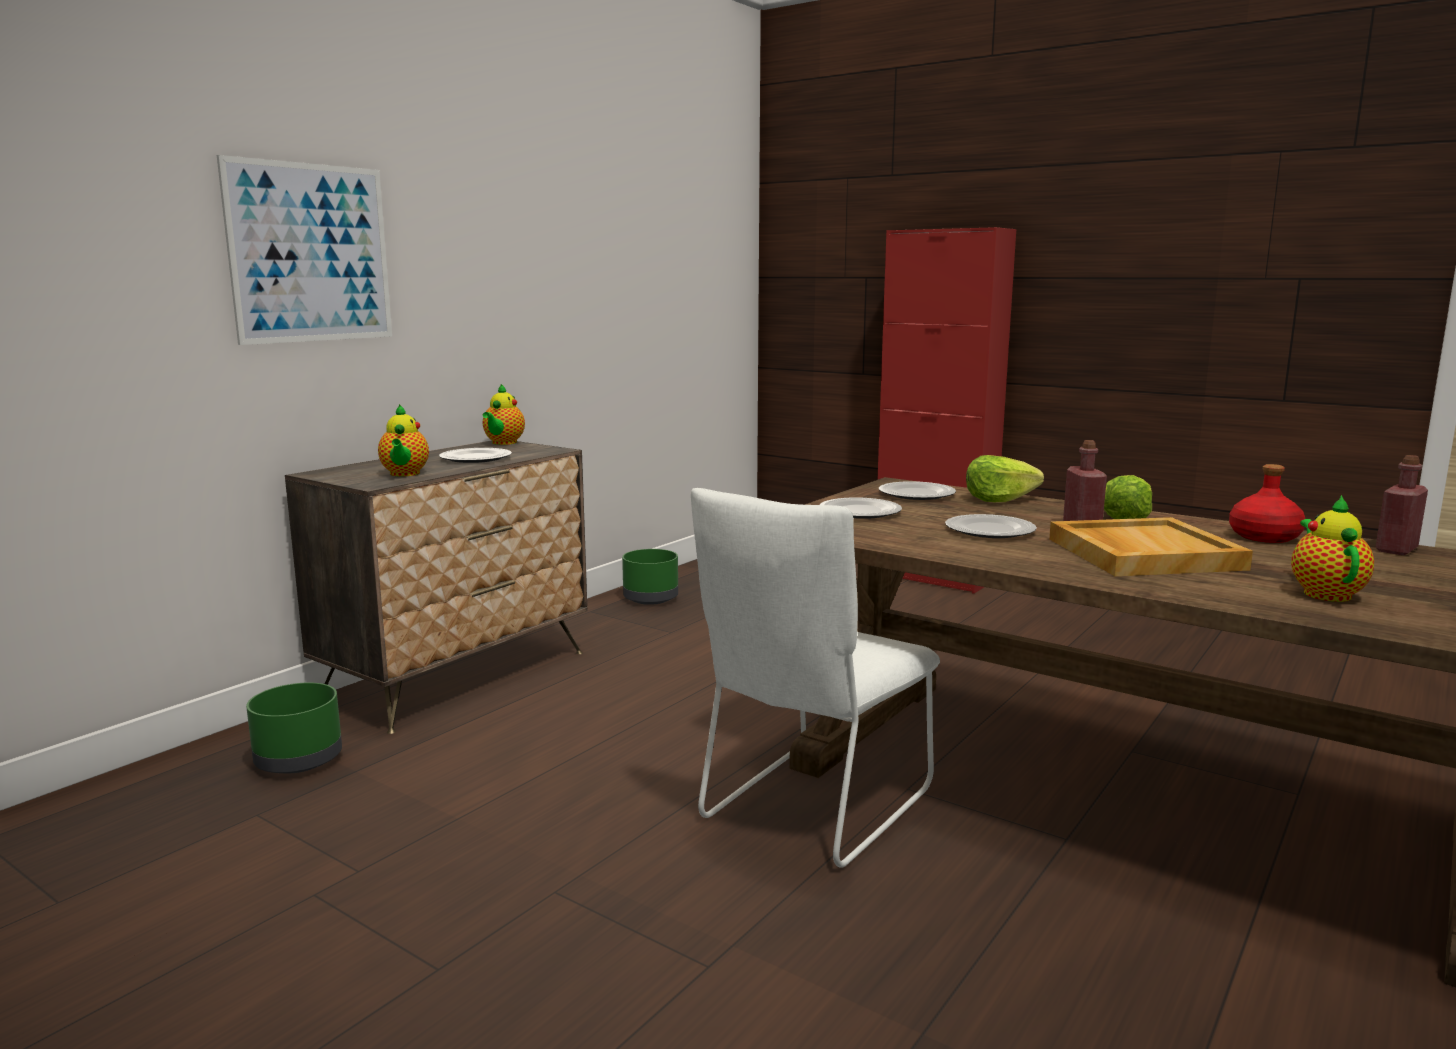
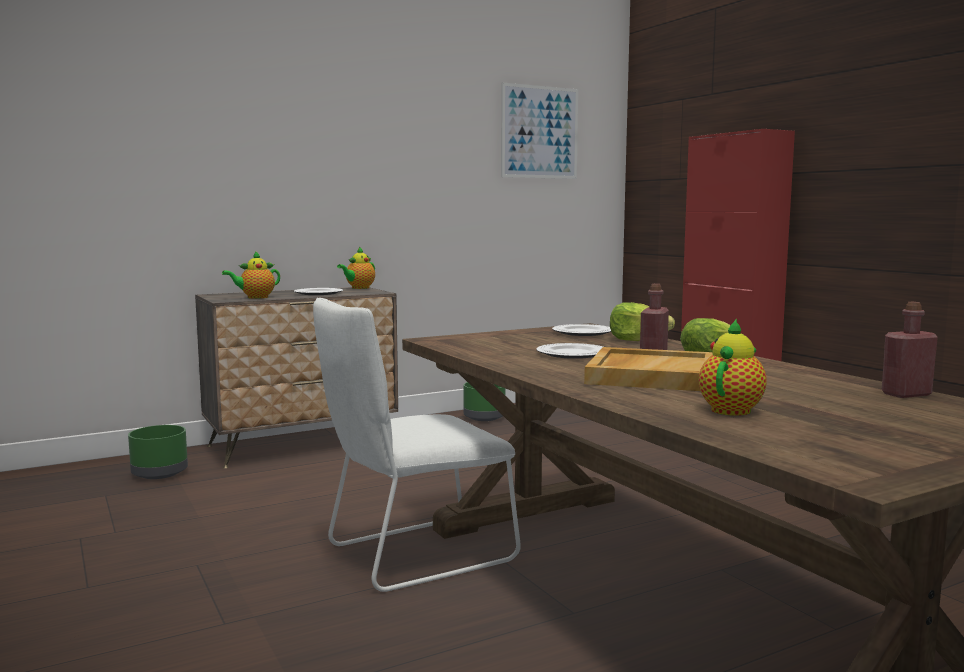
camera: 25 degrees right, 5 degrees down
picture [217,155,392,345] -> picture moved to [501,83,578,179]
teapot [378,404,429,476] -> teapot turned 45 degrees clockwise [222,251,280,299]
plate [820,498,902,519] -> none
red bottle [1229,464,1305,543] -> none

